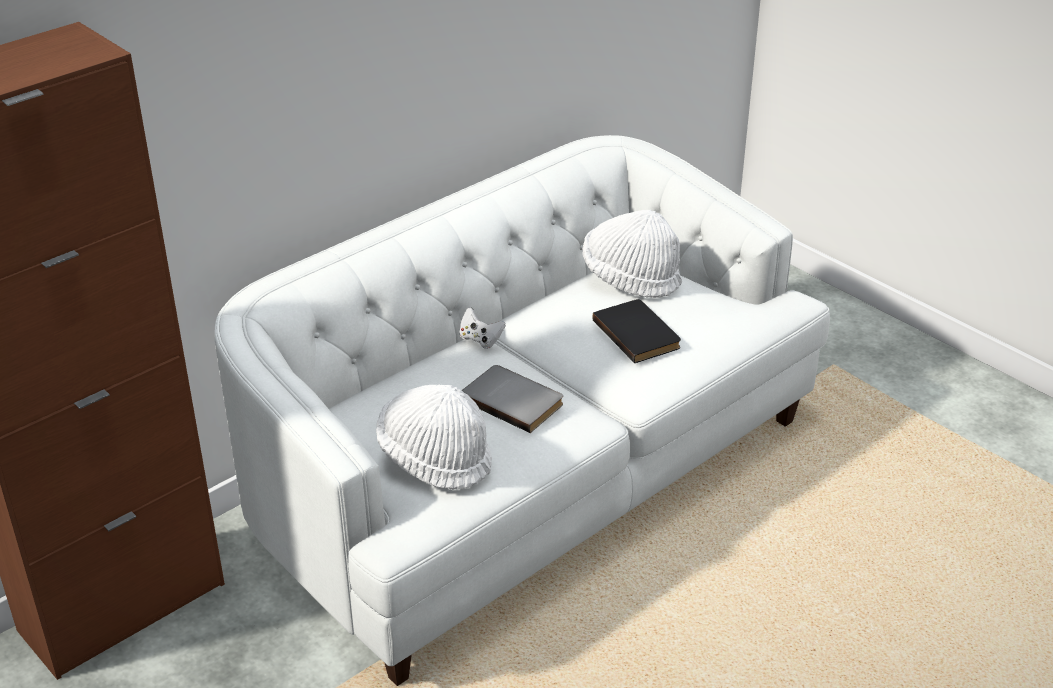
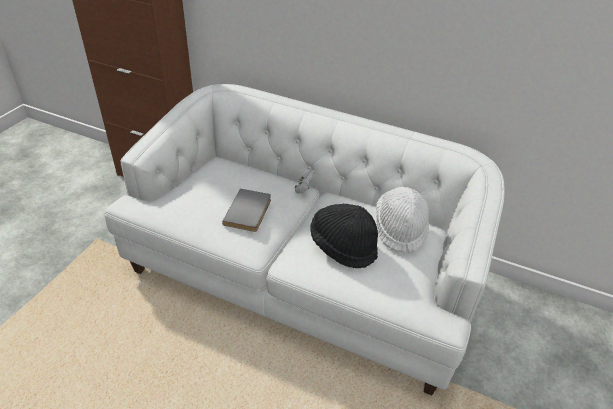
camera: 65 degrees right, 5 degrees up
white hat [376,384,492,490] -> none
black book [592,299,681,363] -> black hat [310,204,378,268]

